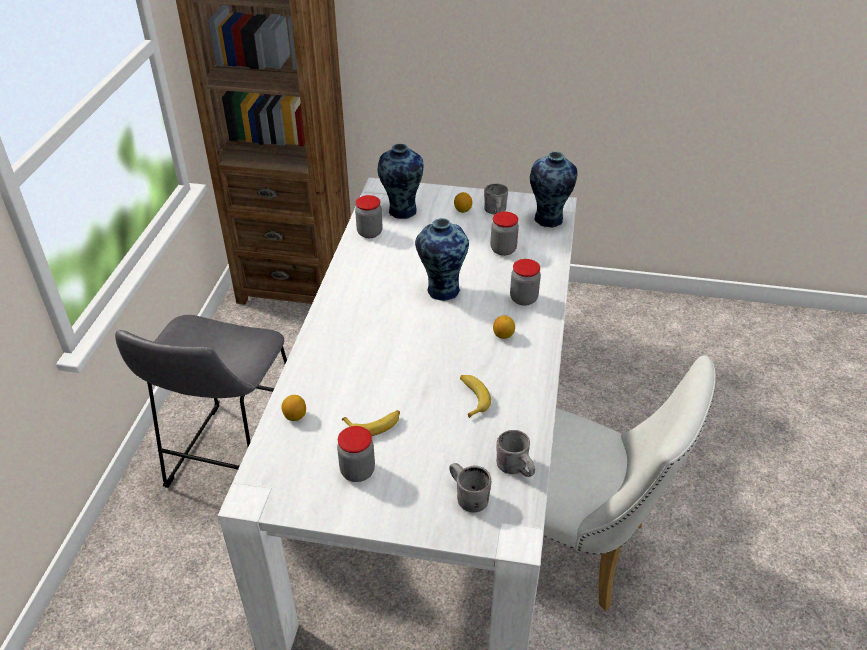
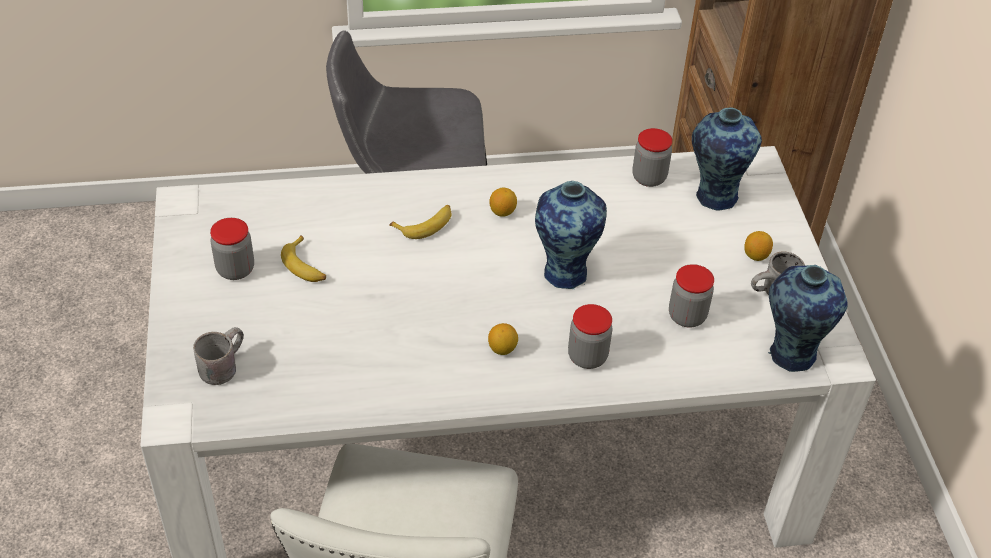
camera: 70 degrees right, 5 degrees up
lemon [282,395,306,421] -> lemon moved to [489,187,517,217]
banana [460,375,491,418] -> banana moved to [389,205,452,239]
grey mug [496,430,535,477] -> none

